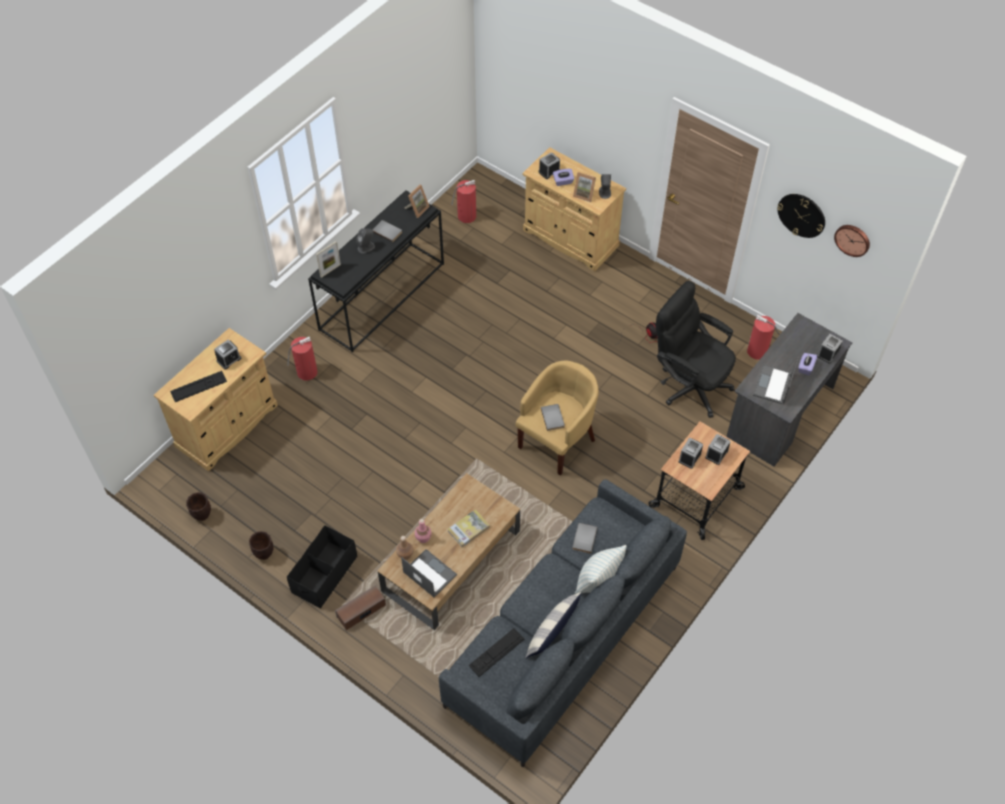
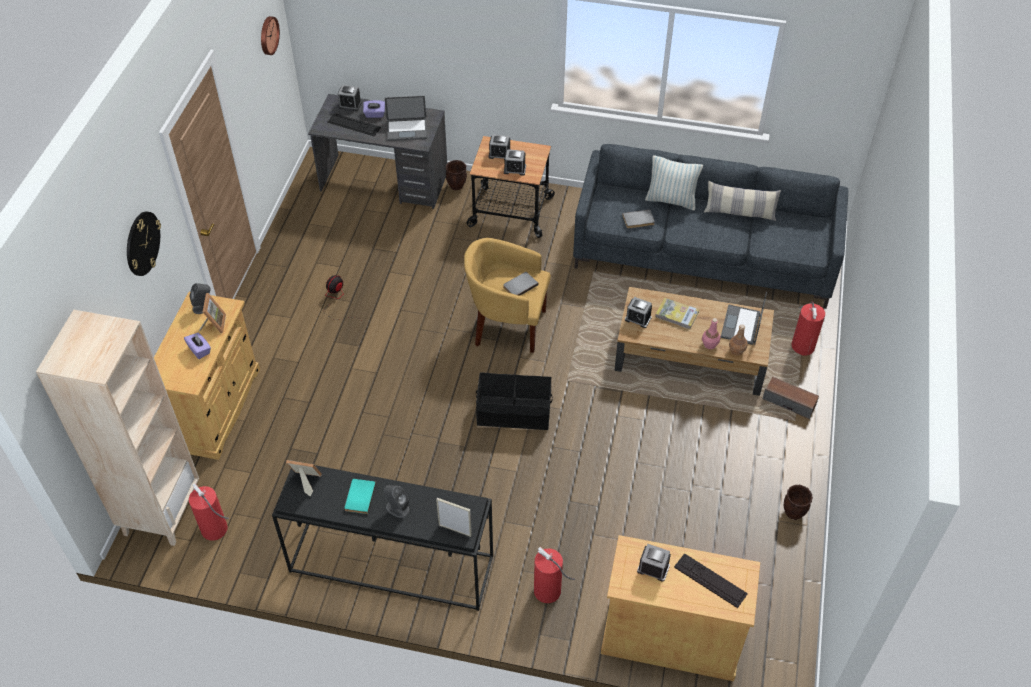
camera: 115 degrees left, 5 degrees down
brown planter [186,492,211,521] -> brown planter moved to [446,160,467,190]
black storage box [287,525,357,609] -> black storage box moved to [476,372,553,430]
grey book [373,220,402,243] -> turquoise book [344,479,376,514]
keyboard [468,628,524,677] -> keyboard moved to [327,113,381,136]
alarm clock [538,152,560,179] -> alarm clock moved to [625,297,652,328]
black office chair [656,281,736,418] -> none
fire extinguisher [747,315,780,360] -> fire extinguisher moved to [792,301,825,356]
wall clock [777,194,825,238] -> wall clock moved to [127,211,161,276]
none -> beige bookcase [36,310,199,546]

